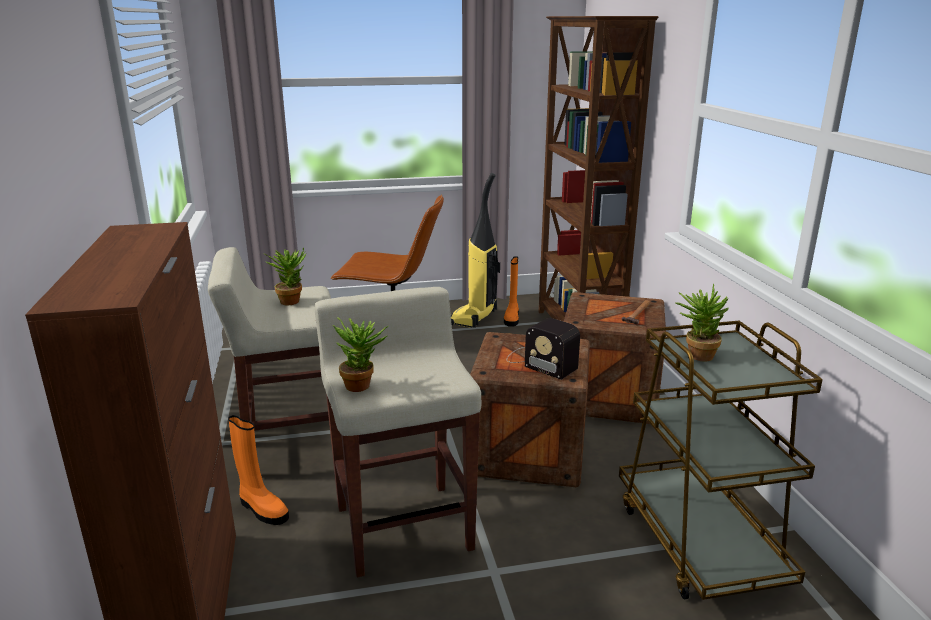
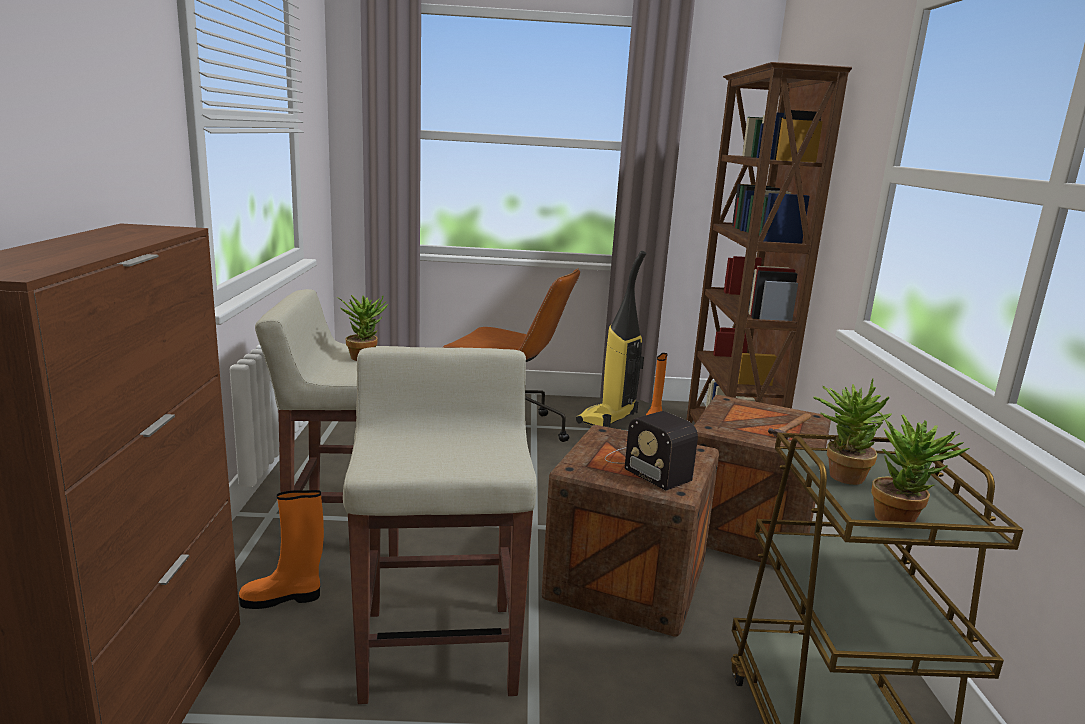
camera: 10 degrees right, 5 degrees down
orange boot [228,415,289,525] -> orange boot turned 120 degrees clockwise [239,490,324,609]
potted plant [333,317,389,392] -> potted plant moved to [871,411,970,522]

